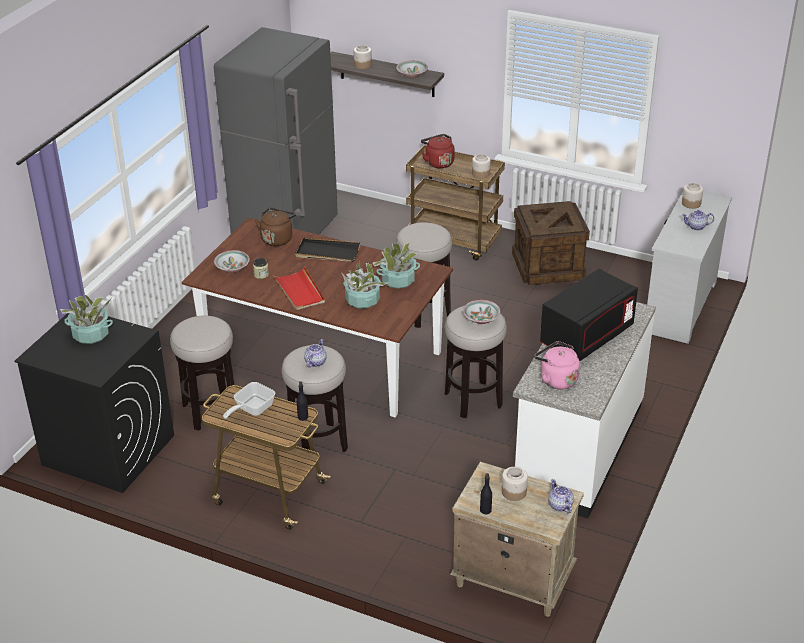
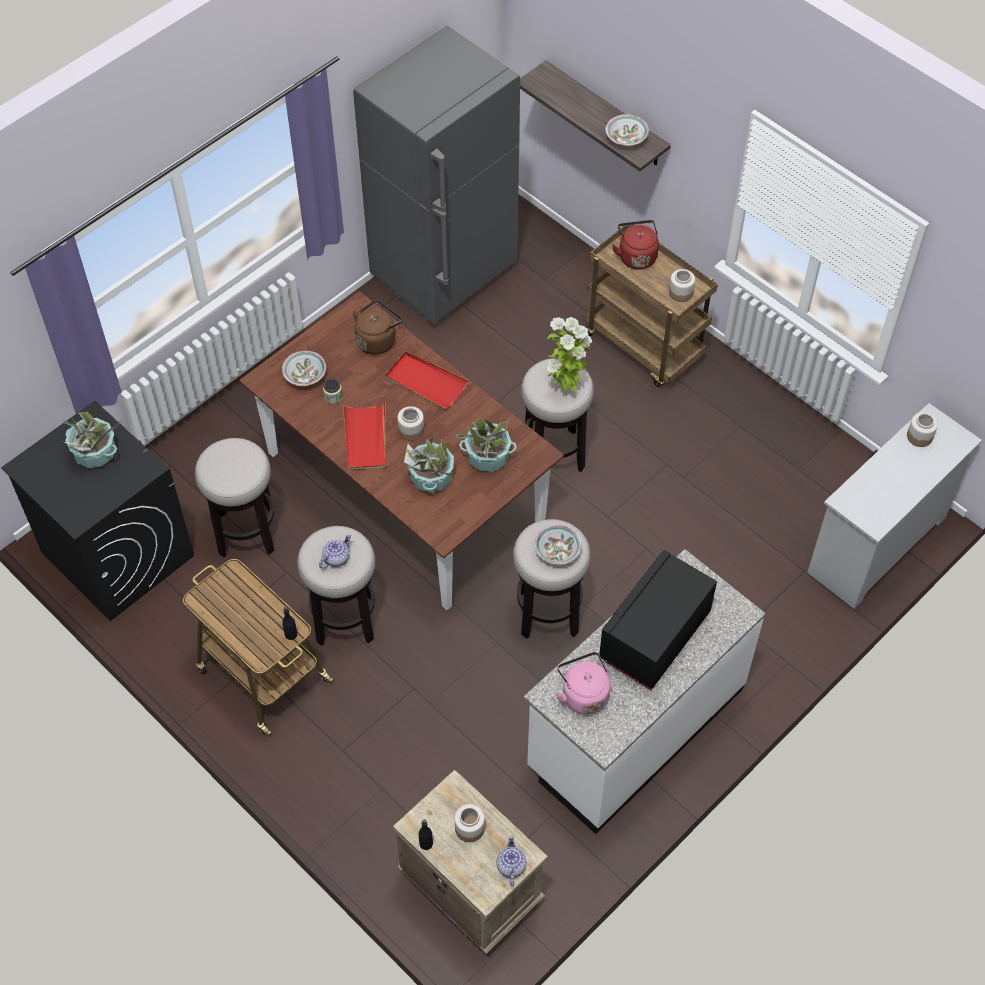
camera: 20 degrees right, 20 degrees up
frying pan [223,382,275,419] -> none
black tray [295,238,360,262] -> red tray [385,351,469,409]
jar [354,45,372,69] -> jar moved to [398,406,424,441]
crate [512,201,590,285] -> none
black microwave [540,269,638,361] -> black microwave turned 150 degrees clockwise [599,550,717,690]
teapot [682,210,714,231] -> none
none -> potted plant [546,317,593,392]

